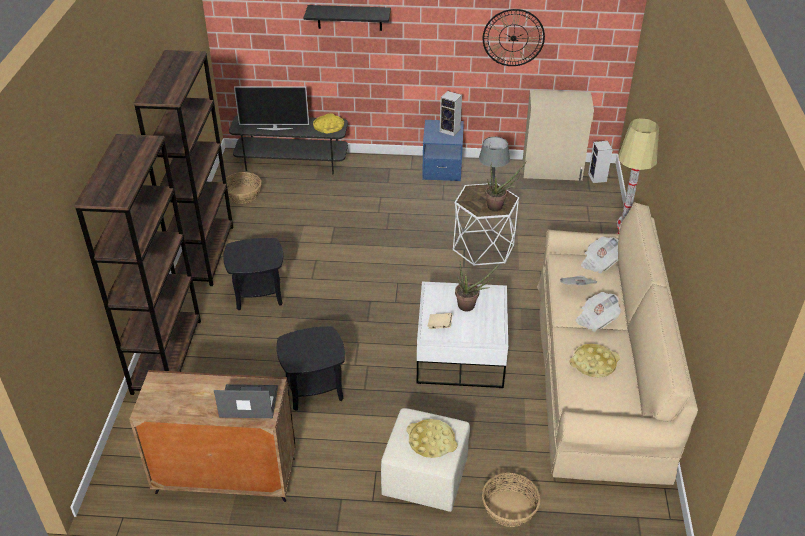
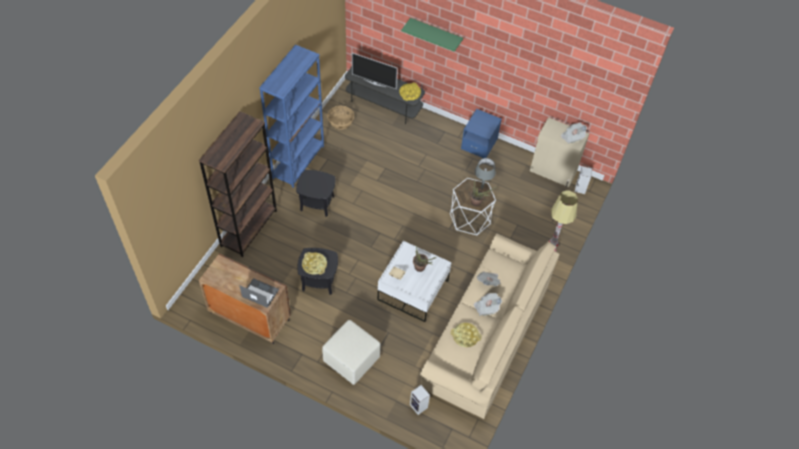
camera: 20 degrees right, 15 degrees up
brown bookcase [134,50,233,286] -> blue bookcase [259,44,324,188]
black shelf [303,5,391,31] -> green shelf [401,18,463,52]
yellow tray [407,419,458,458] -> yellow tray moved to [302,252,327,275]
speaker [440,91,462,136] -> speaker moved to [410,385,430,415]
basket [482,473,540,527] -> none
wall clock [483,9,545,66] -> none
newspaper [581,236,618,273] -> newspaper moved to [561,123,587,144]

